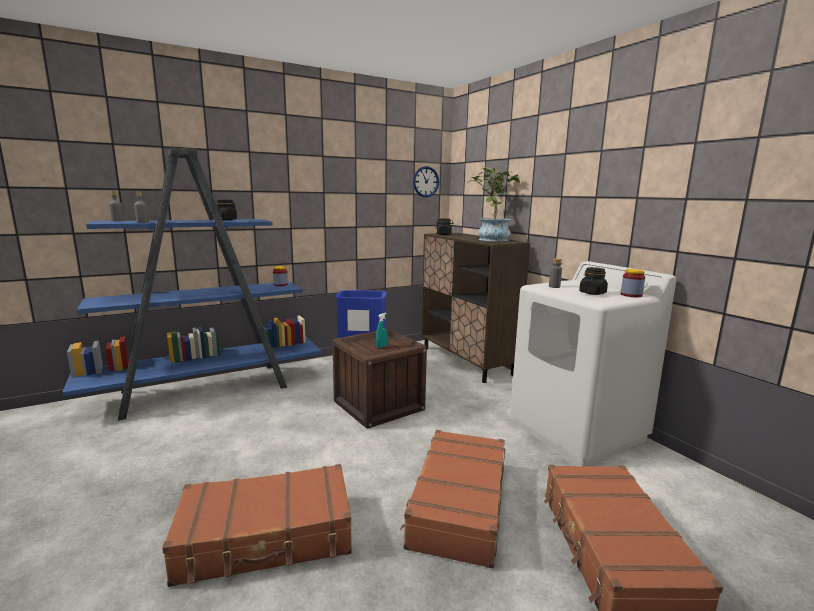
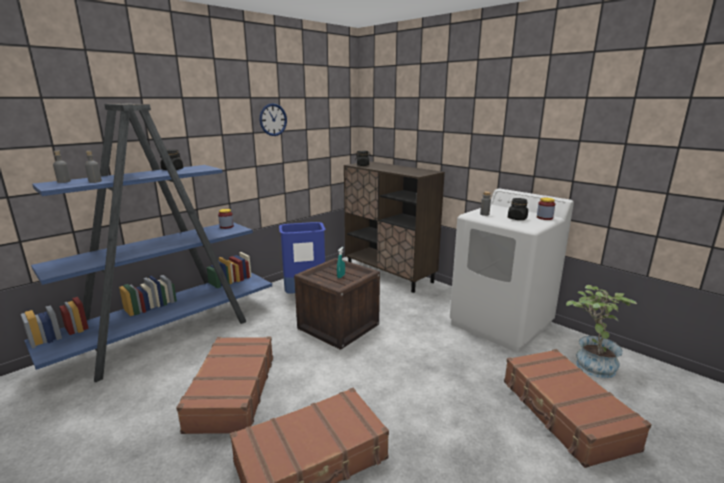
camera: 15 degrees left, 5 degrees up
brown suitcase [400,430,505,569] -> brown suitcase moved to [176,337,273,434]
wall clock [413,166,439,197] -> wall clock moved to [260,103,287,136]
potted plant [467,167,520,241] -> potted plant moved to [566,285,637,378]

